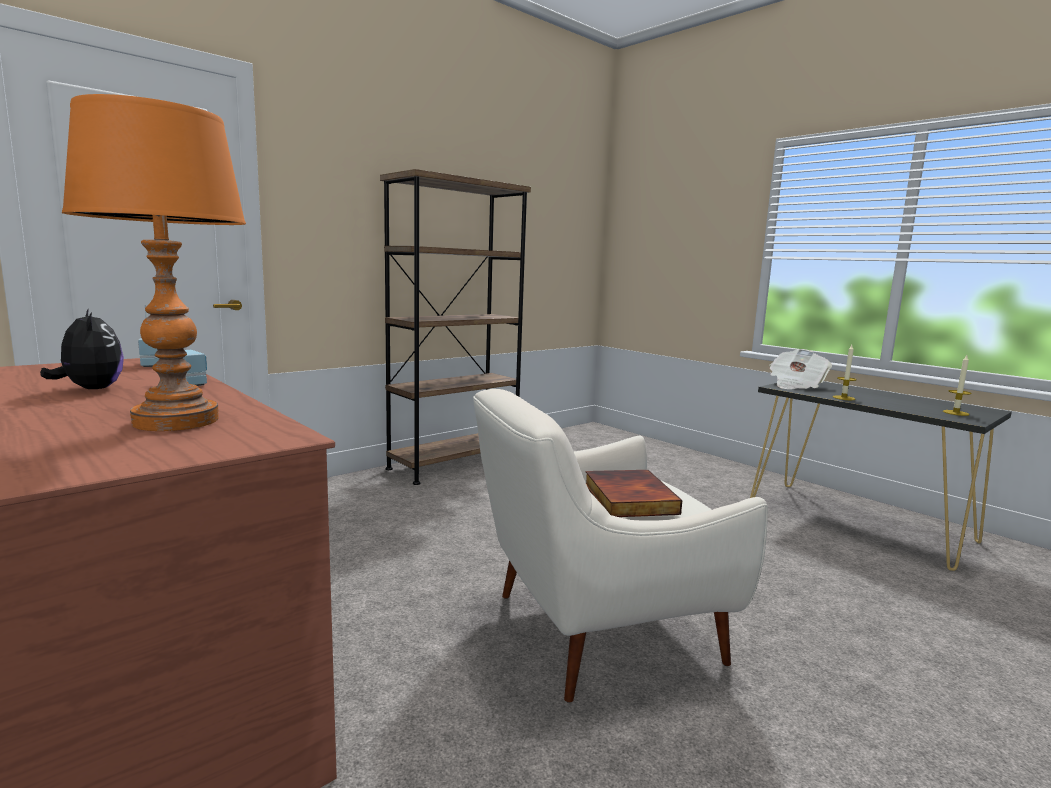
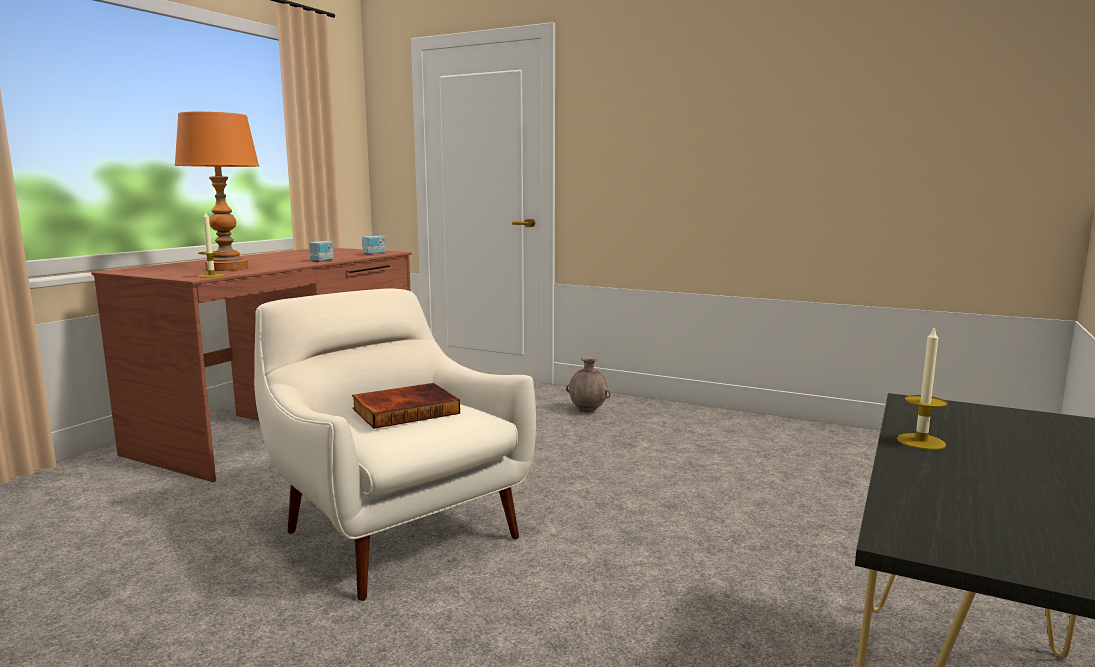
camera: 70 degrees right, 0 degrees up
plush toy [40,308,124,389] -> none
brown bookcase [380,169,531,485] -> none
newspaper [769,349,832,389] -> none
candle [943,355,971,416] -> candle moved to [198,210,225,278]
none -> brown vase [566,357,611,413]

